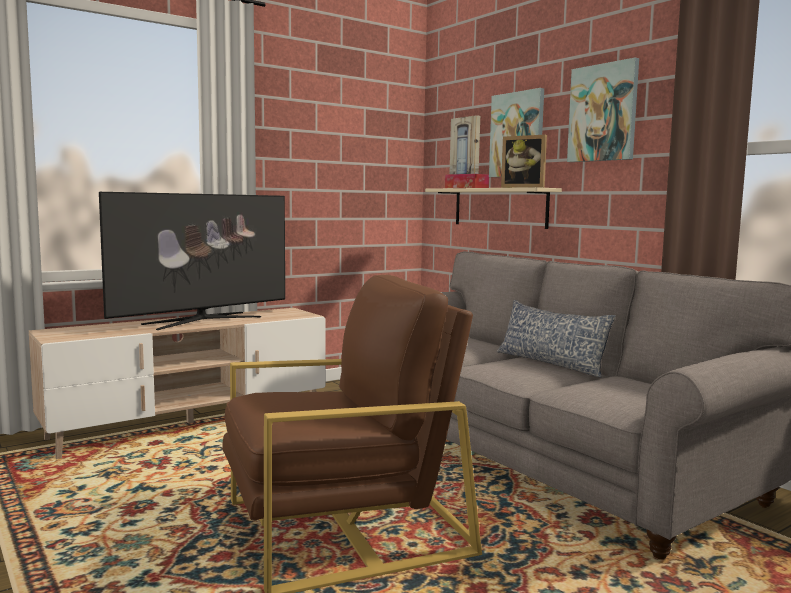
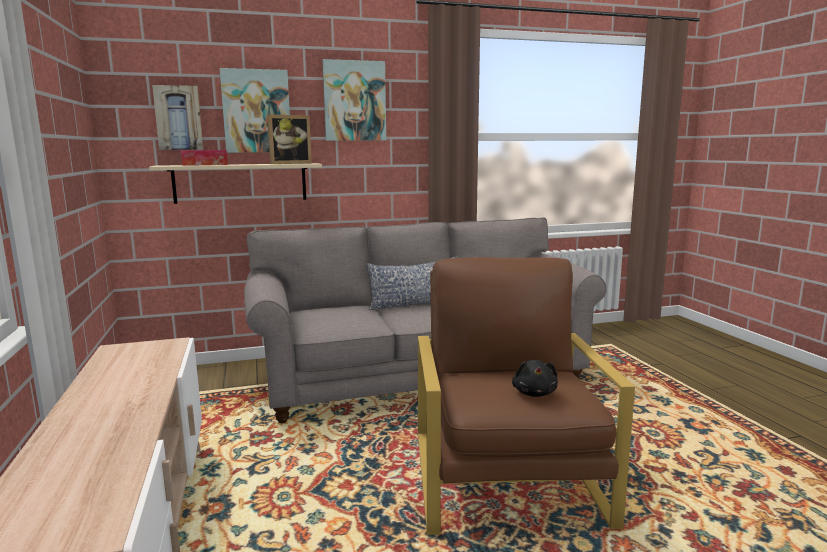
camera: 70 degrees left, 5 degrees up
television [99,192,285,330] -> none
none -> black plush toy [512,360,558,397]

